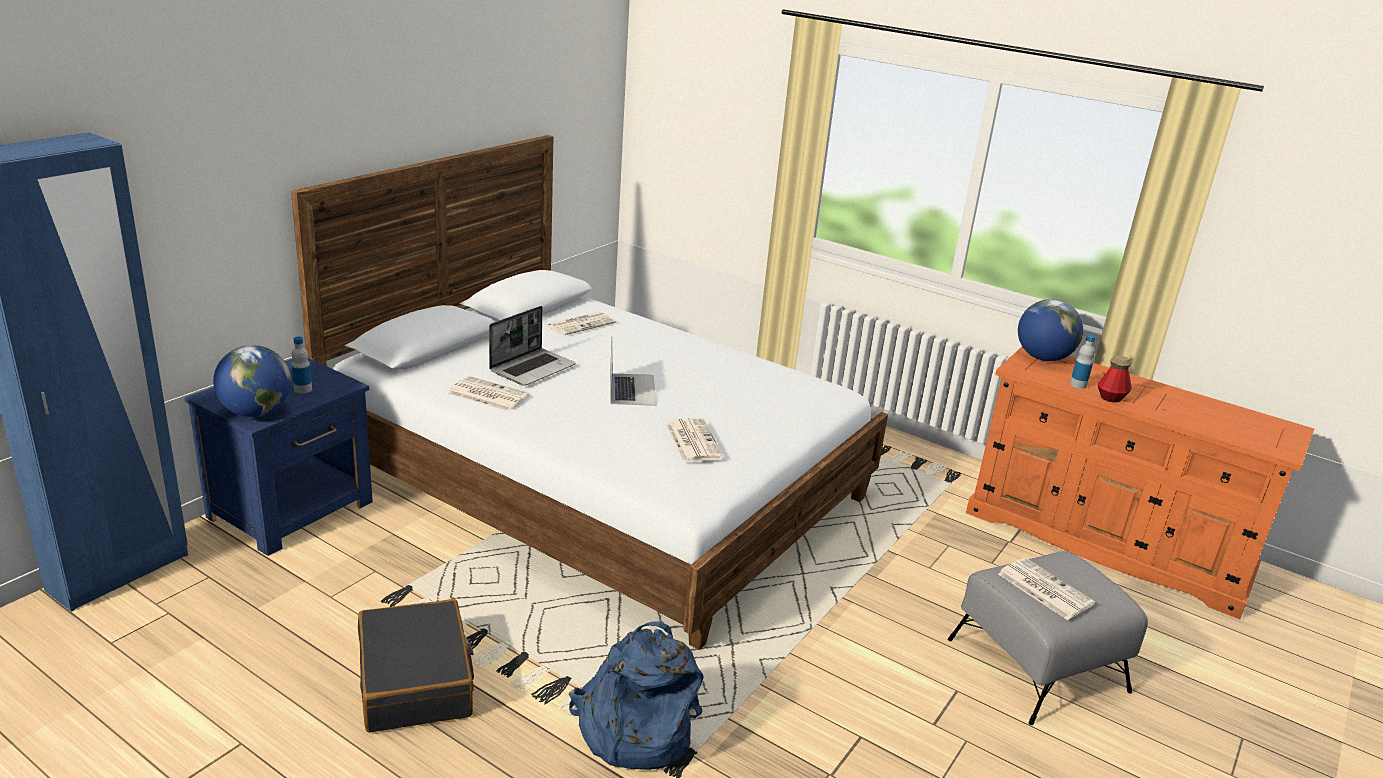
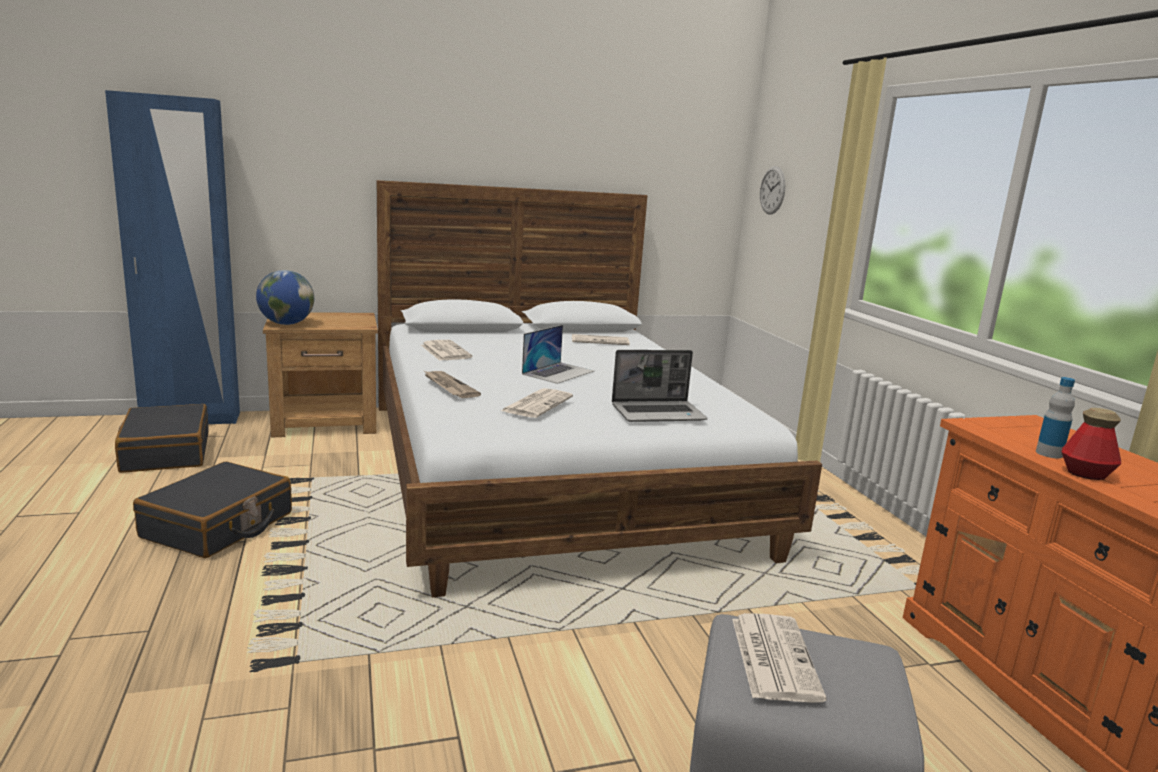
camera: 40 degrees right, 10 degrees down
blue nightstand [185,358,373,556] -> brown nightstand [263,312,378,438]
bottle [291,336,312,394] -> none
laptop [489,306,576,386] -> laptop moved to [612,350,708,422]
blue backpack [569,621,703,770] -> none
globe [1018,299,1083,361] -> none
none -> black suitcase [115,404,208,473]
none -> newspaper [424,371,481,398]
none -> wall clock [760,166,786,215]

